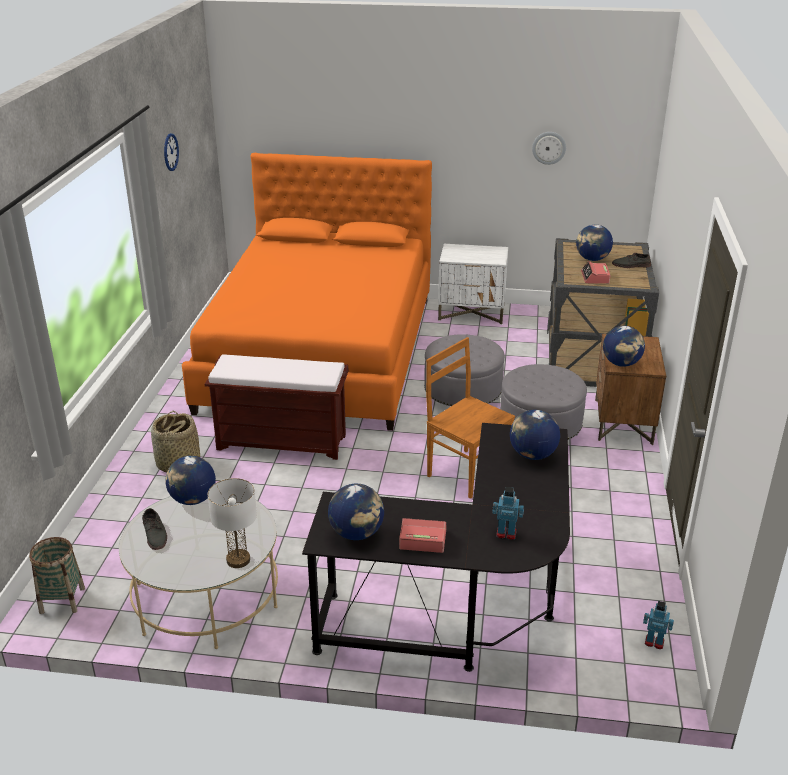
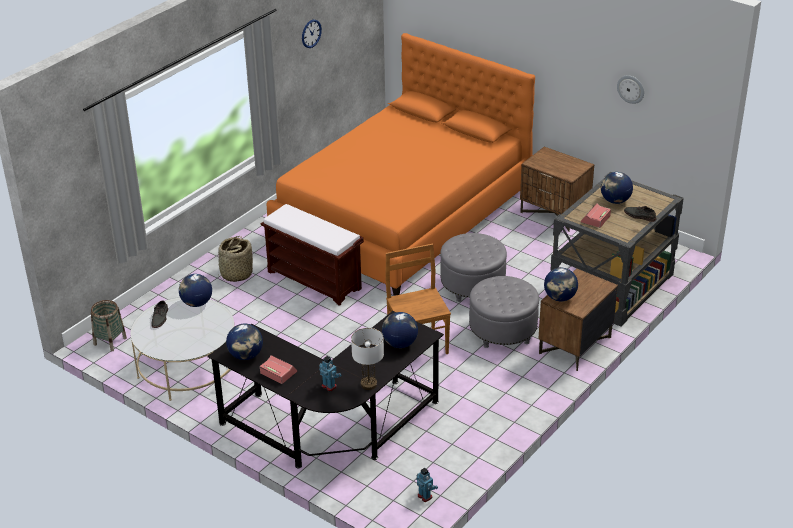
camera: 30 degrees right, 5 degrees up
table lamp [208,478,257,568] -> table lamp moved to [351,328,384,390]
white nightstand [438,244,508,325] -> brown nightstand [520,147,595,232]

